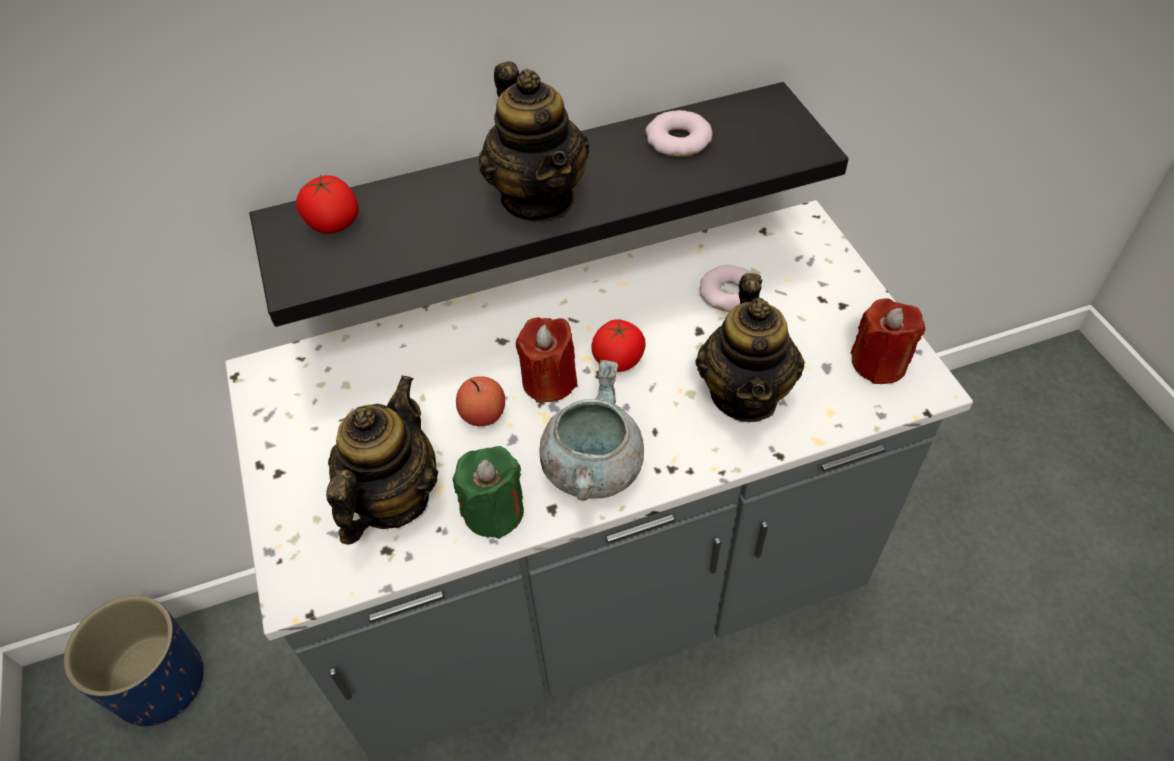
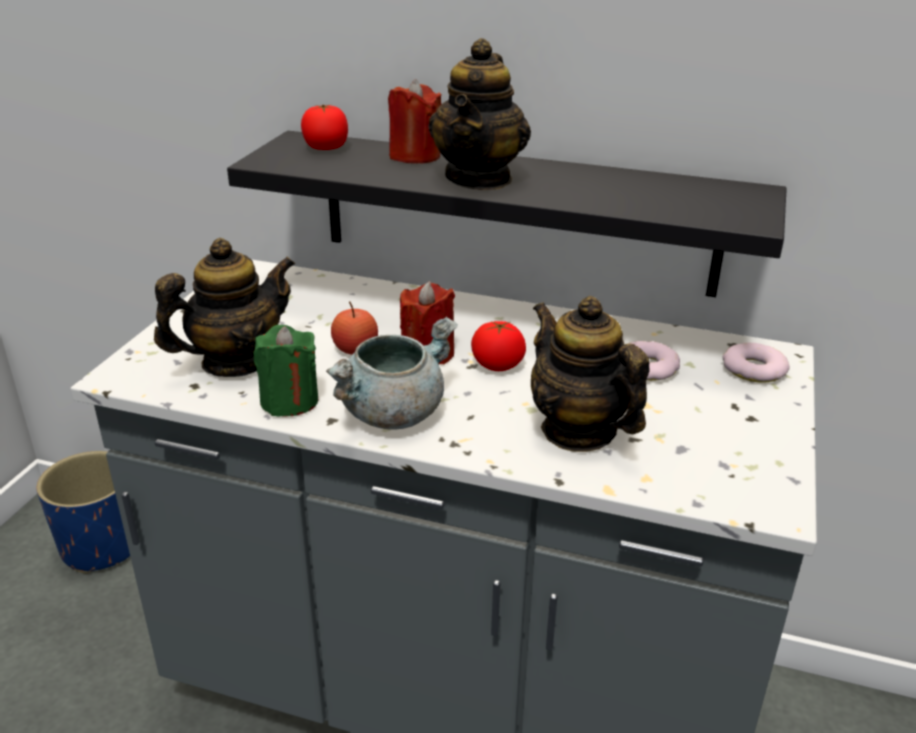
camera: 35 degrees right, 20 degrees down
donut [645,110,713,157] -> donut moved to [722,343,790,382]
teapot [696,273,805,422] -> teapot turned 105 degrees clockwise [531,296,650,452]
red candle [850,298,925,384] -> red candle moved to [388,79,441,163]

